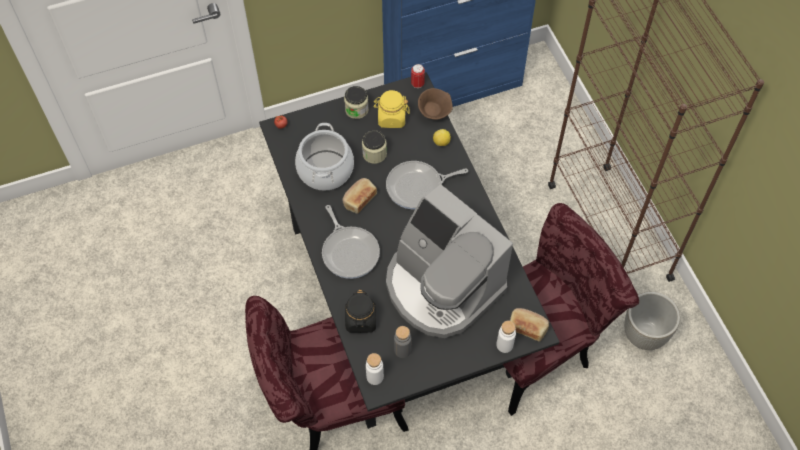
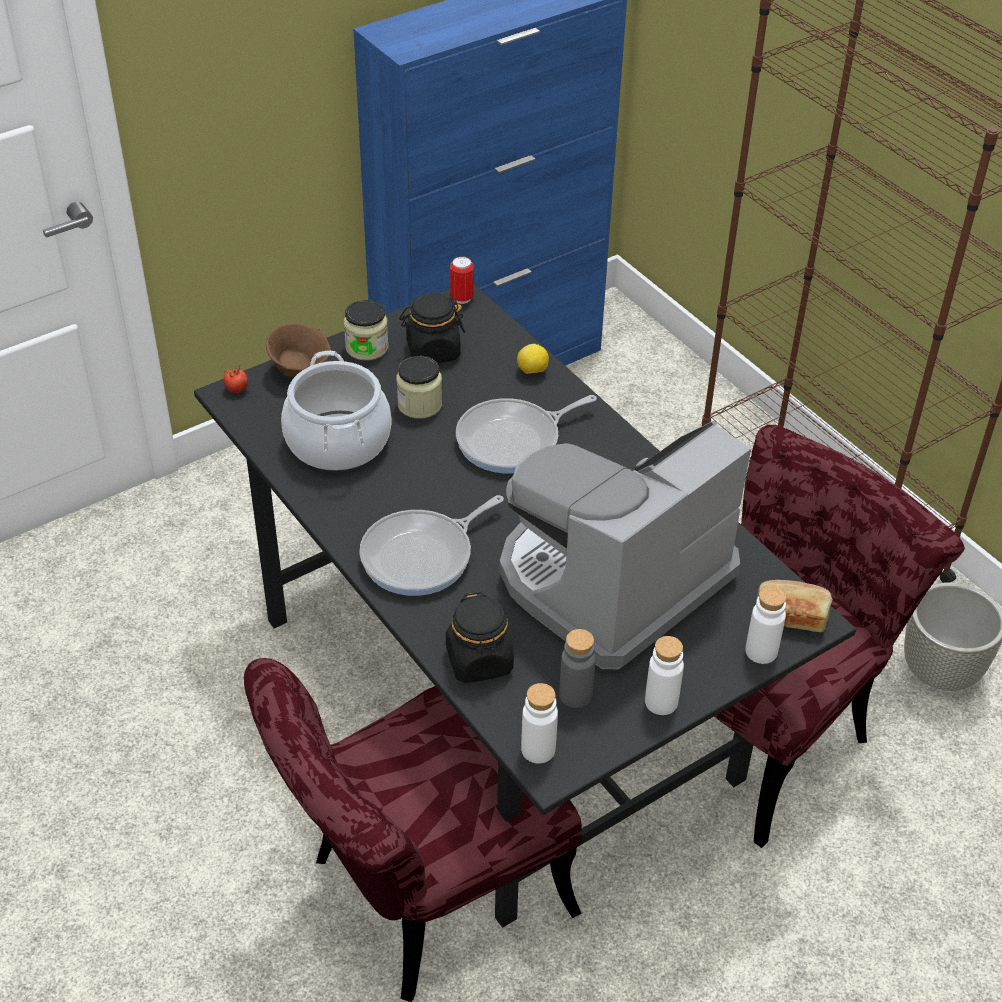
camera: 15 degrees left, 15 degrees down
frying pan [322,205,380,279] -> frying pan turned 90 degrees clockwise [359,495,504,596]
bread [342,178,377,214] -> none
yellow jar [373,90,409,128] -> black jar [399,293,465,363]
coffee machine [386,184,513,338] -> coffee machine turned 105 degrees clockwise [499,421,751,669]
brown bowl [418,88,453,120] -> brown bowl moved to [266,324,331,377]
none -> white bottle [645,636,684,715]

